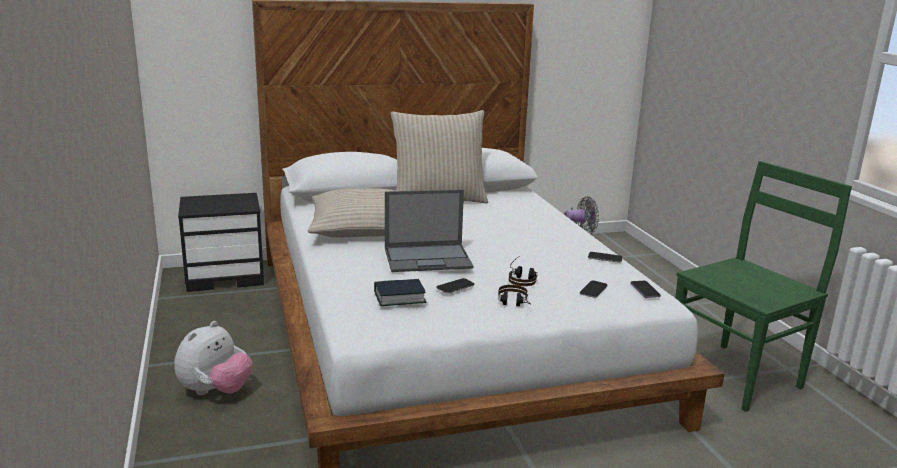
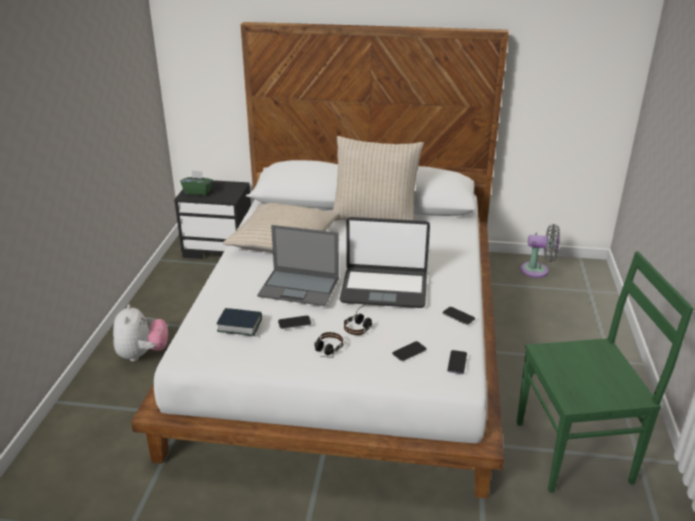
camera: 25 degrees right, 10 degrees up
plush toy [174,321,253,395] -> plush toy turned 60 degrees counterclockwise [113,304,168,361]
none -> green tissue box [180,170,213,195]
none -> laptop [340,217,430,308]

